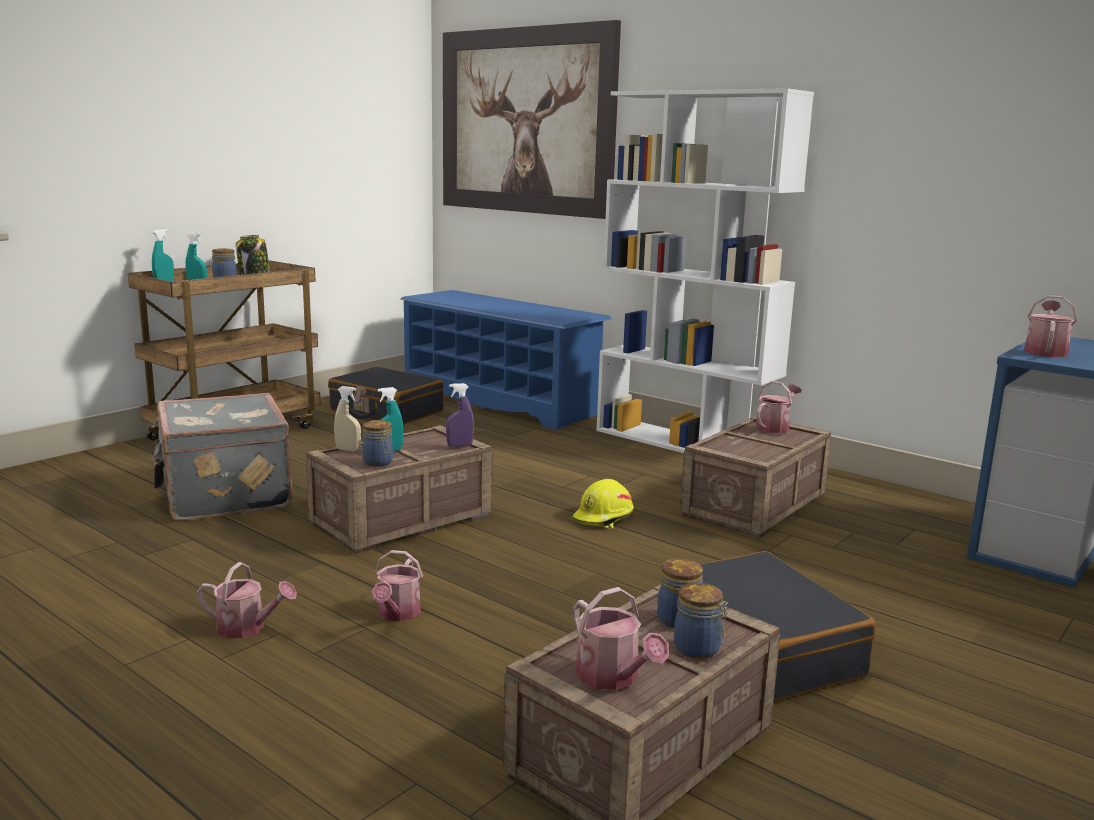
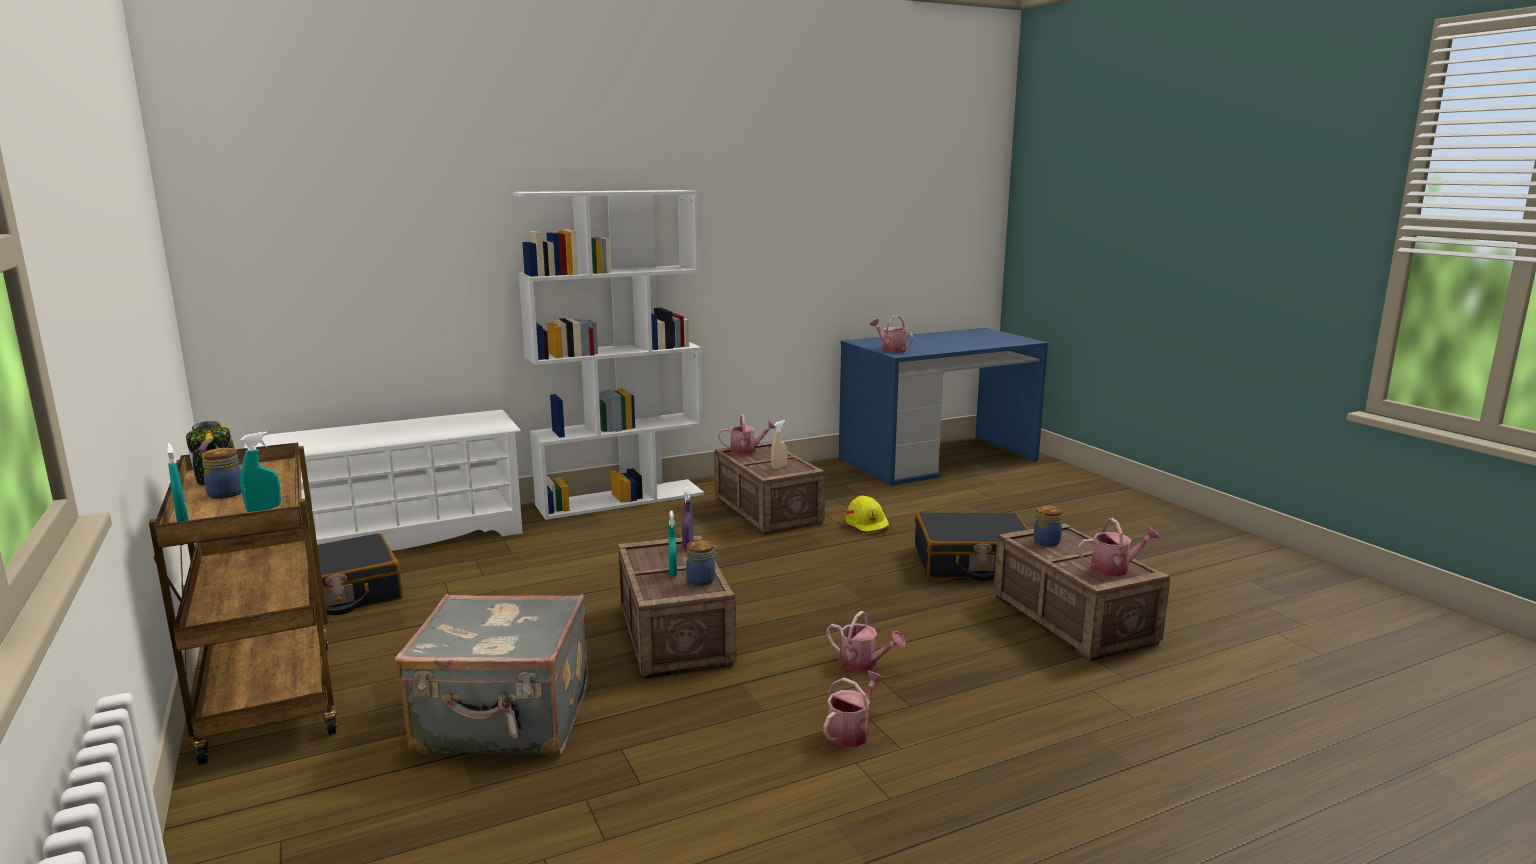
camera: 65 degrees left, 0 degrees up
beige spray bottle [334,386,361,452] -> beige spray bottle moved to [771,420,787,469]
blue shoe rack [400,290,611,430] -> white shoe rack [244,410,523,551]
picture [443,20,621,219] -> none
yellow hard hat [572,479,634,529] -> yellow hard hat moved to [845,496,890,534]
jar [674,583,728,659] -> none
watering can [756,381,802,433] -> watering can turned 105 degrees clockwise [718,414,776,455]

